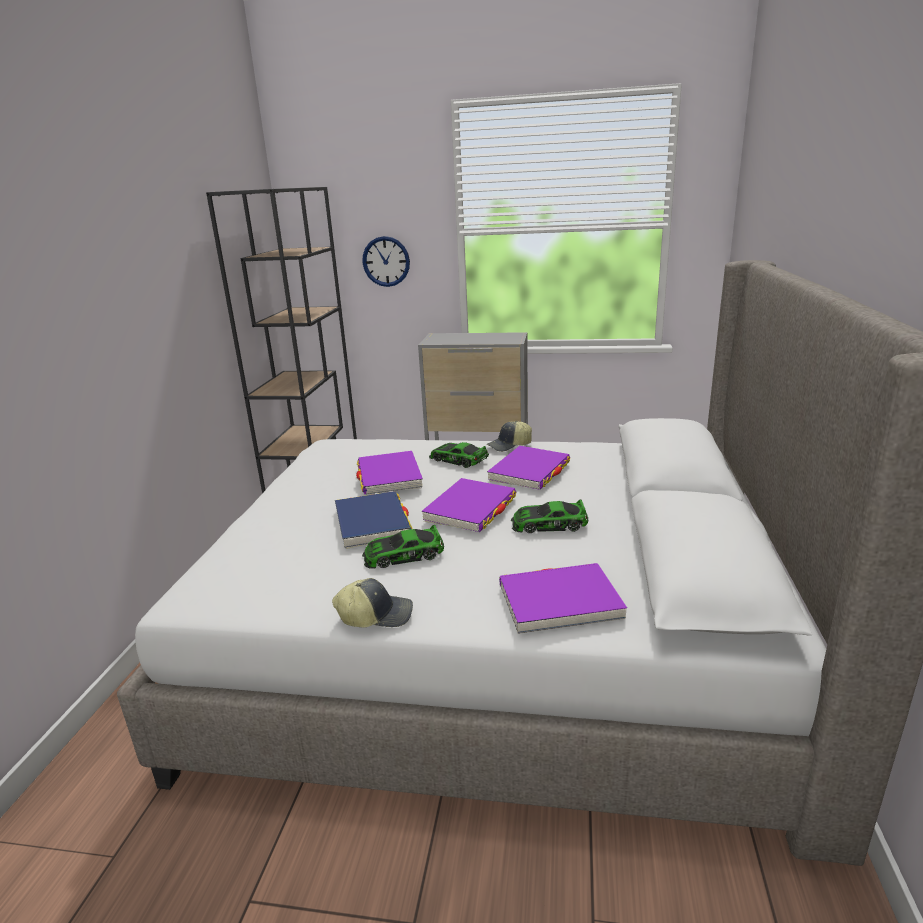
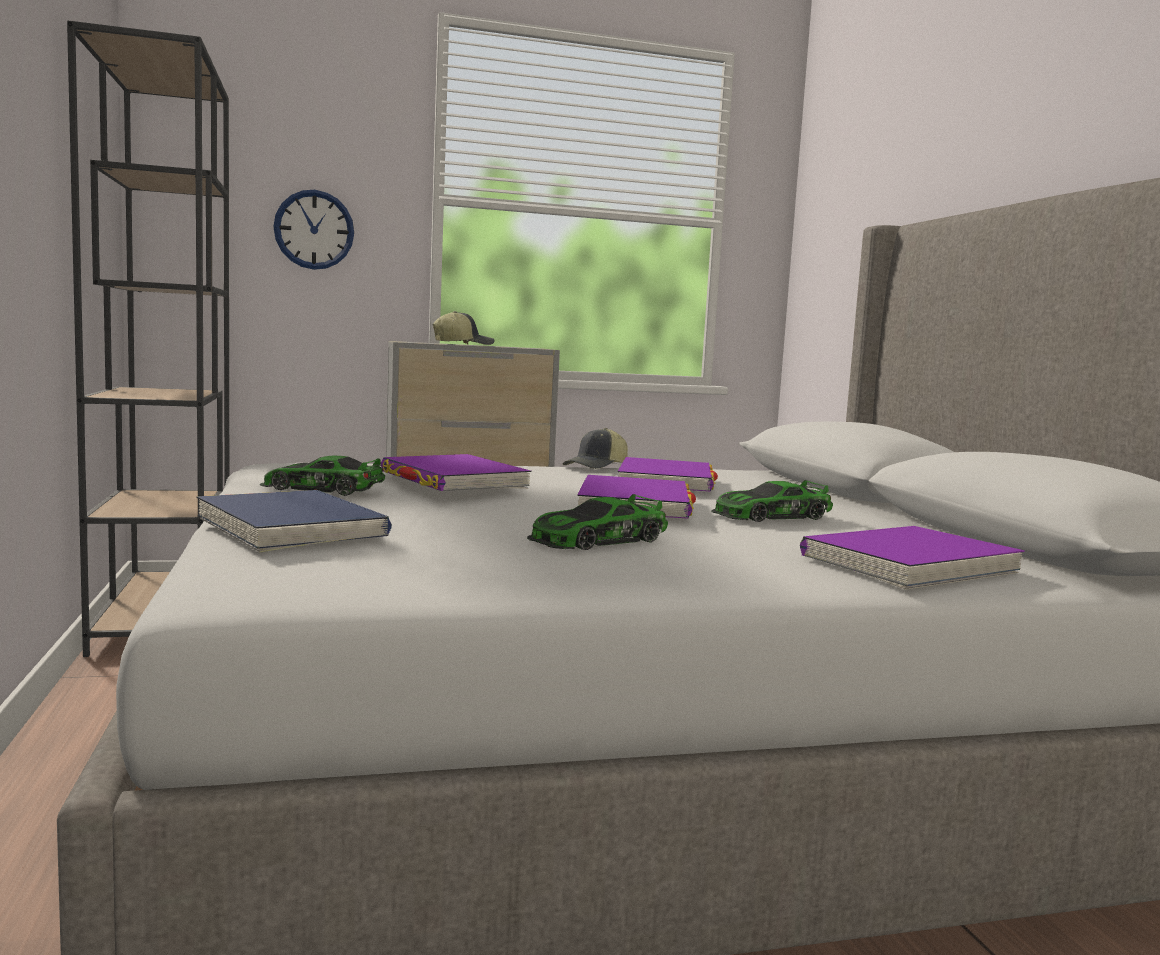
camera: 25 degrees left, 15 degrees down
cap [332,578,413,628] -> cap moved to [433,311,495,345]
blue book [335,491,413,549] -> blue book moved to [196,490,392,552]
toy car [429,442,489,468] -> toy car moved to [260,456,385,496]

